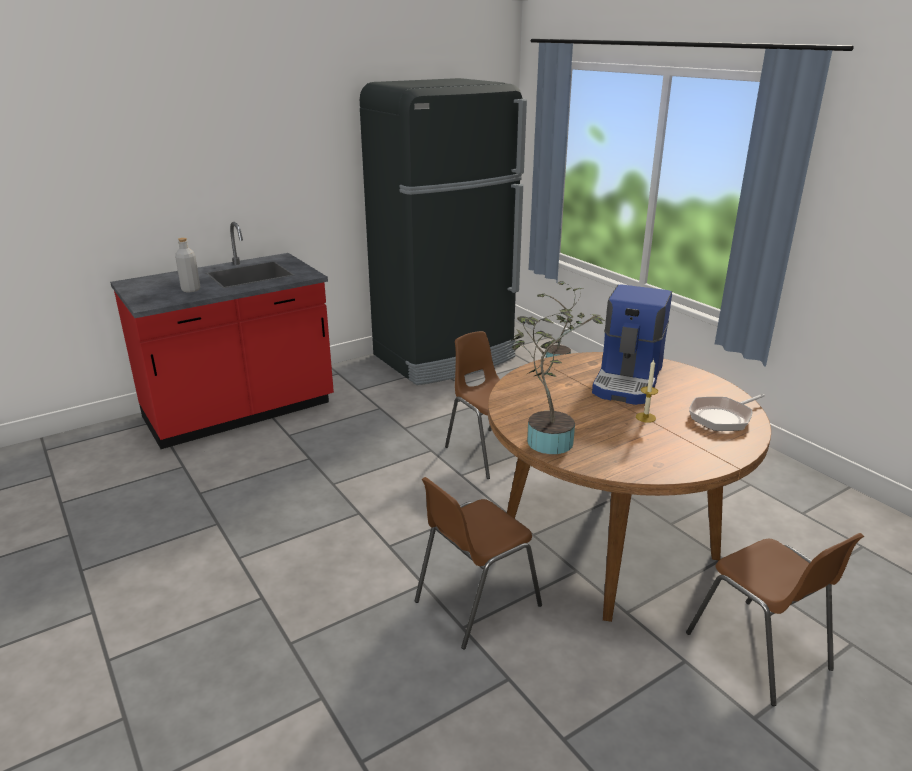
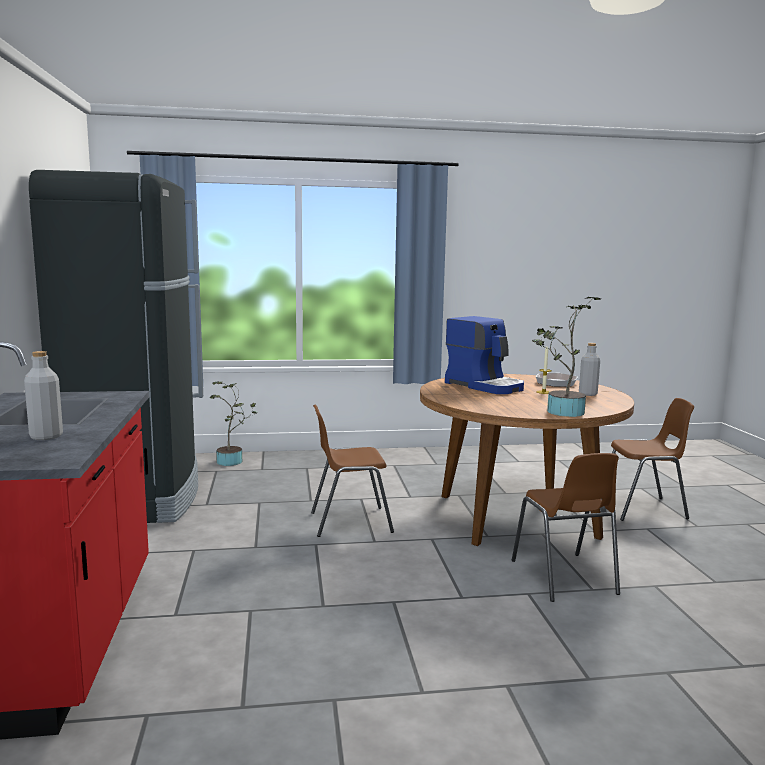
camera: 65 degrees left, 15 degrees down
none -> grey bottle [579,343,600,396]

